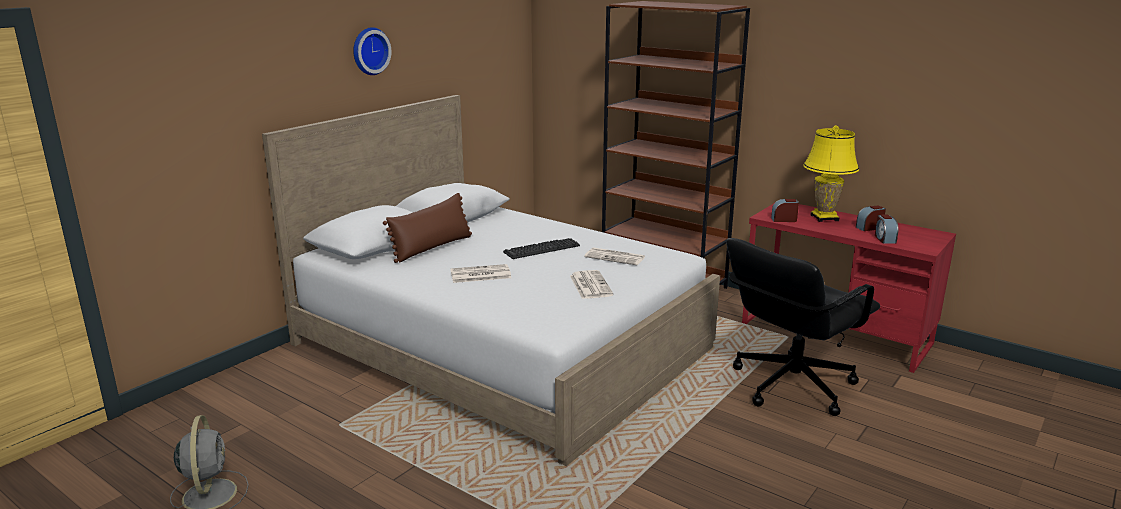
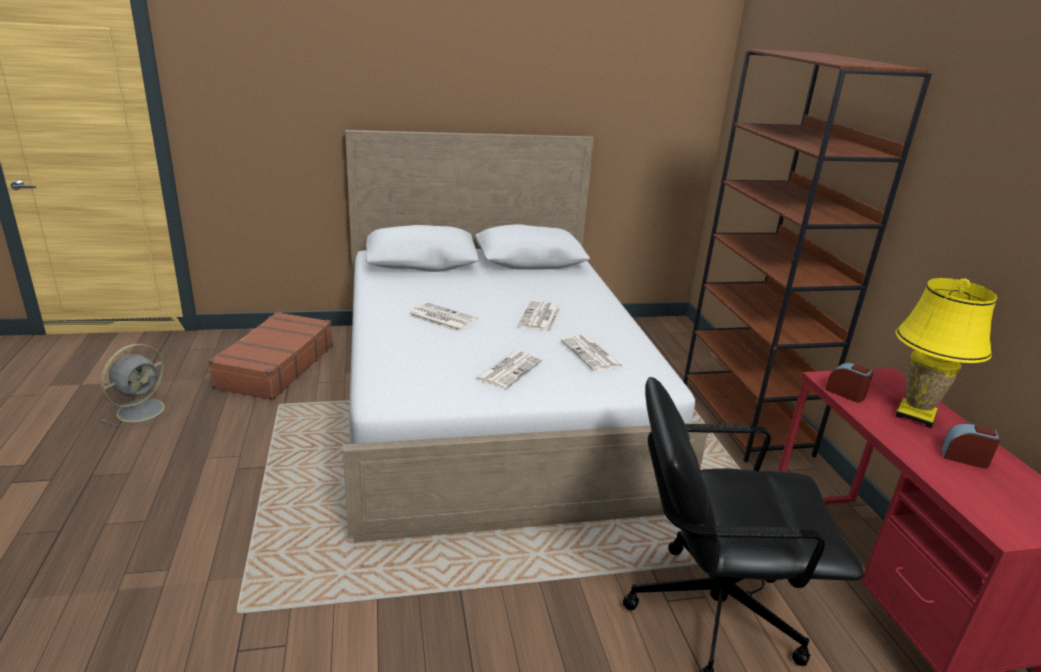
camera: 40 degrees right, 5 degrees up
wall clock [353,27,392,75] -> none
brown pillow [383,193,472,263] -> none
keyboard [503,238,580,259] -> newspaper [518,300,561,332]
alarm clock [875,215,898,244] -> none
none -> brown suitcase [208,312,333,400]

